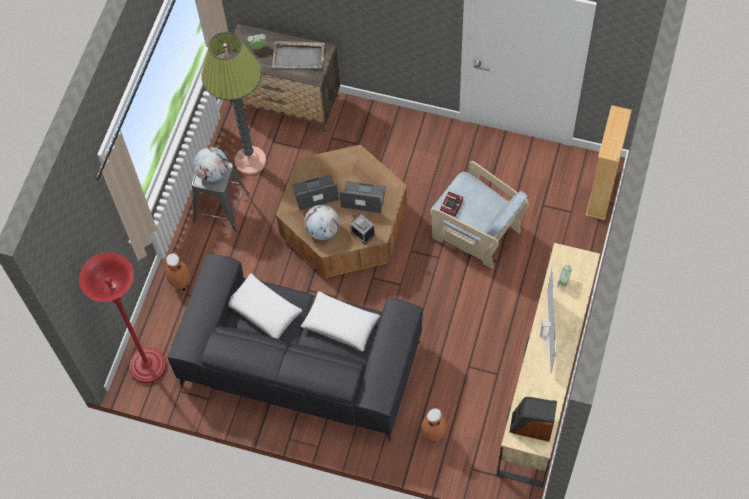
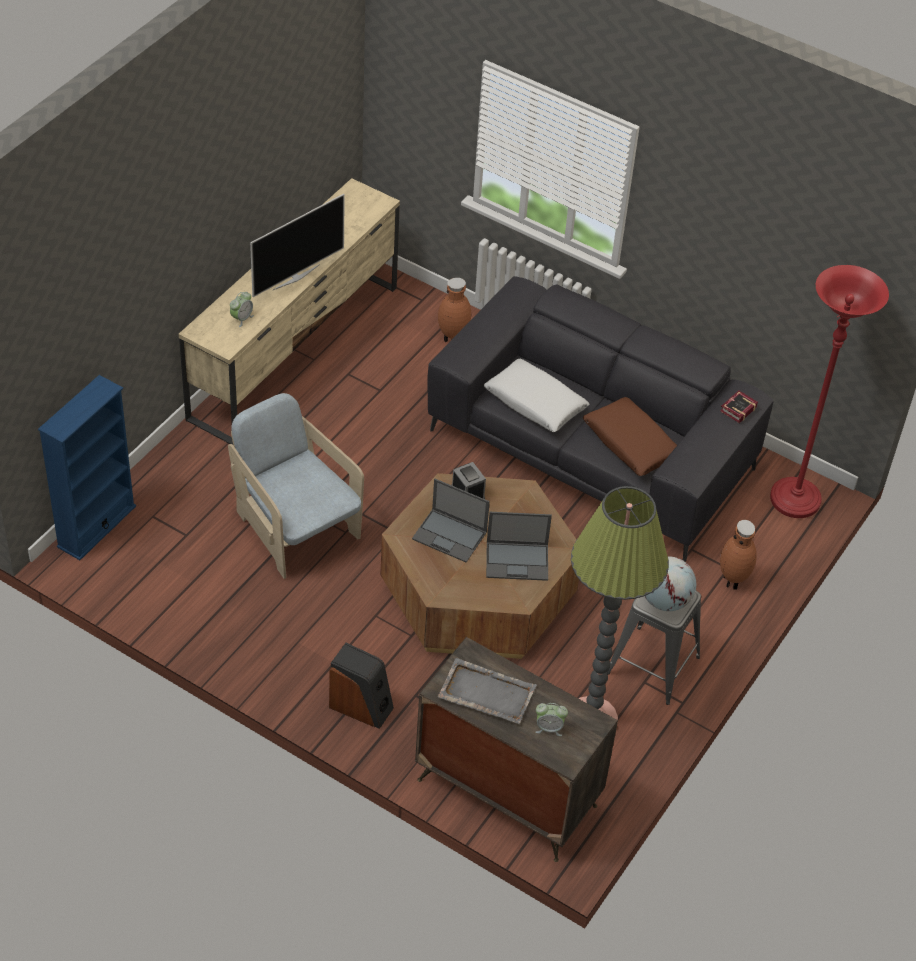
camera: 170 degrees left, 15 degrees down
white pillow [228,273,302,339] -> brown pillow [583,397,677,476]
globe [304,205,340,240] -> none
book [440,191,464,217] -> book moved to [720,391,758,423]
speaker [509,397,557,442] -> speaker moved to [329,643,394,729]
television [540,266,556,374] -> television turned 150 degrees counterclockwise [250,194,345,297]
beige bookcase [586,105,632,220] -> blue bookcase [38,375,136,560]

